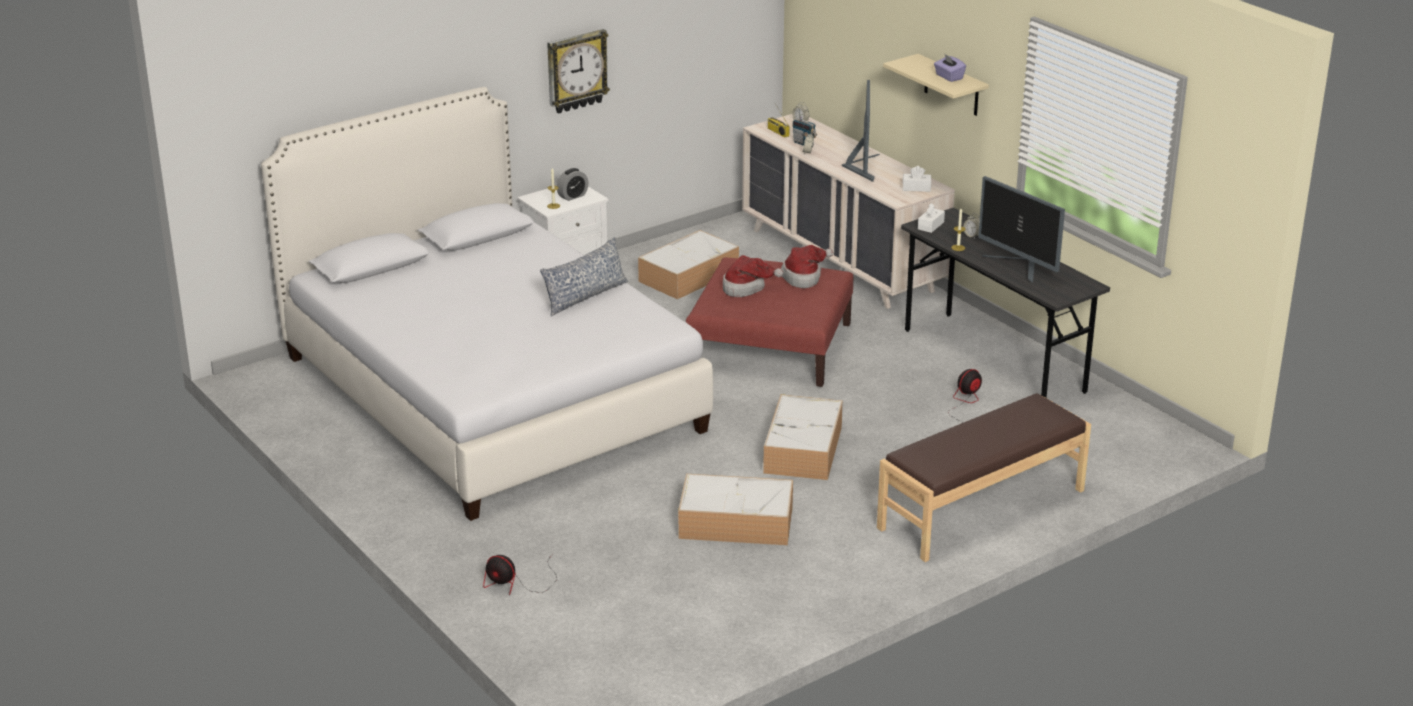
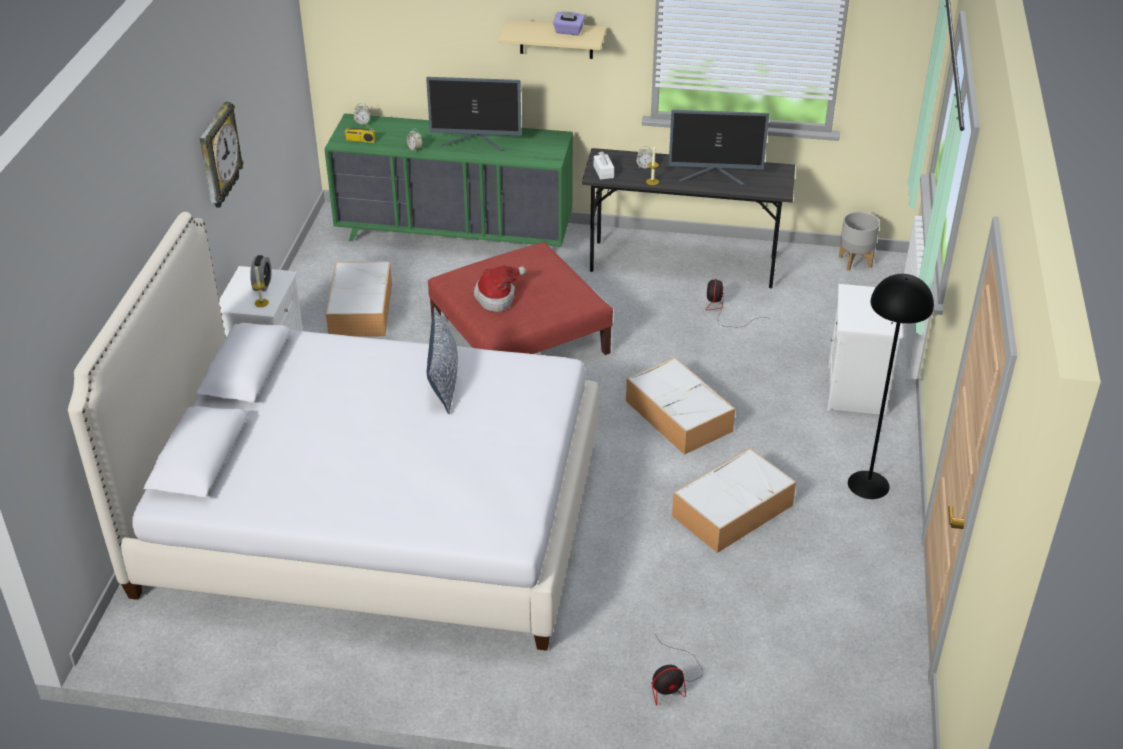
camera: 45 degrees left, 10 degrees up
beige dresser [742,114,955,309] -> green dresser [324,113,573,247]
hat [781,245,833,288] -> none
radio [792,107,817,146] -> none
monitor [842,80,880,182] -> monitor turned 135 degrees clockwise [426,77,521,152]
brown bench [877,393,1091,562] -> white nightstand [827,284,903,415]
white tissue box [903,166,931,192] -> none
none -> grey planter [839,212,880,271]
none -> black floor lamp [848,274,934,499]

